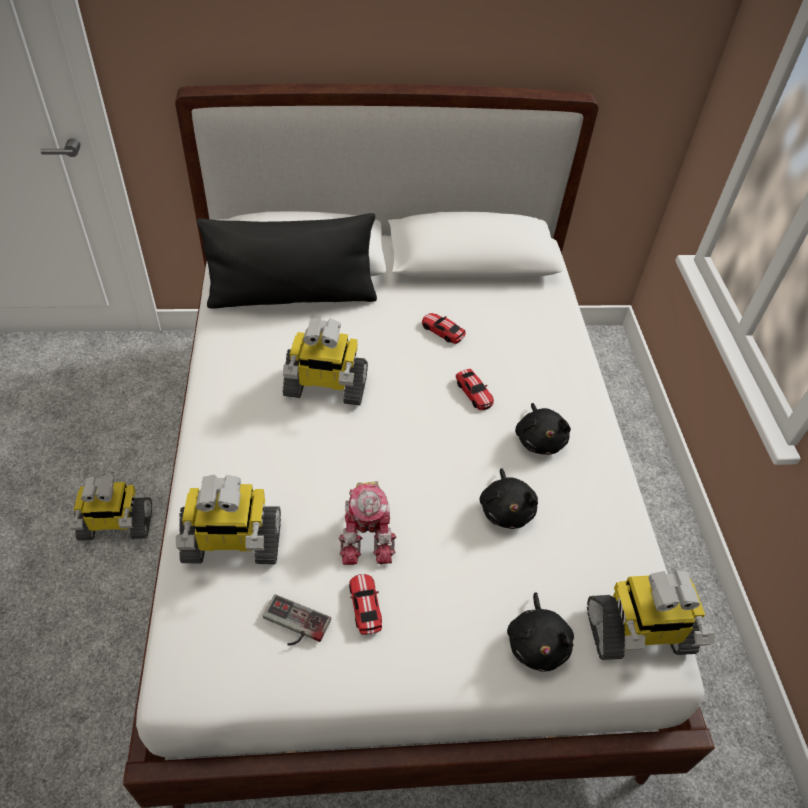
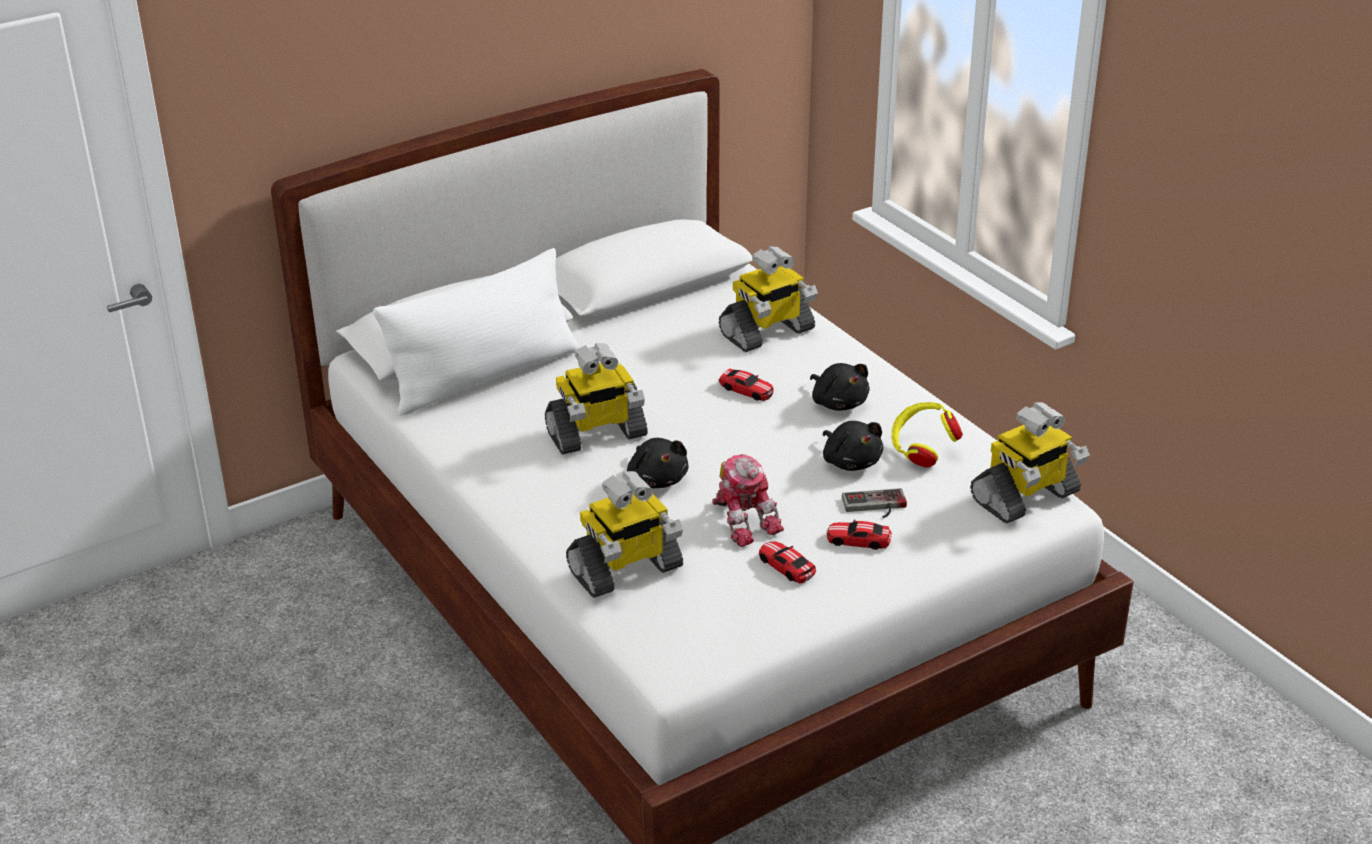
camera: 25 degrees left, 15 degrees down
toy robot [69,476,152,541] -> toy robot moved to [719,246,818,352]
black pillow [197,213,377,309] -> white pillow [373,248,579,416]
game controller [263,594,331,646] -> game controller moved to [842,488,907,518]
toy car [422,313,466,344] -> toy car moved to [827,520,892,550]
black plush toy [507,592,574,672] -> black plush toy moved to [627,438,688,488]
none -> yellow headphones [891,402,963,467]

